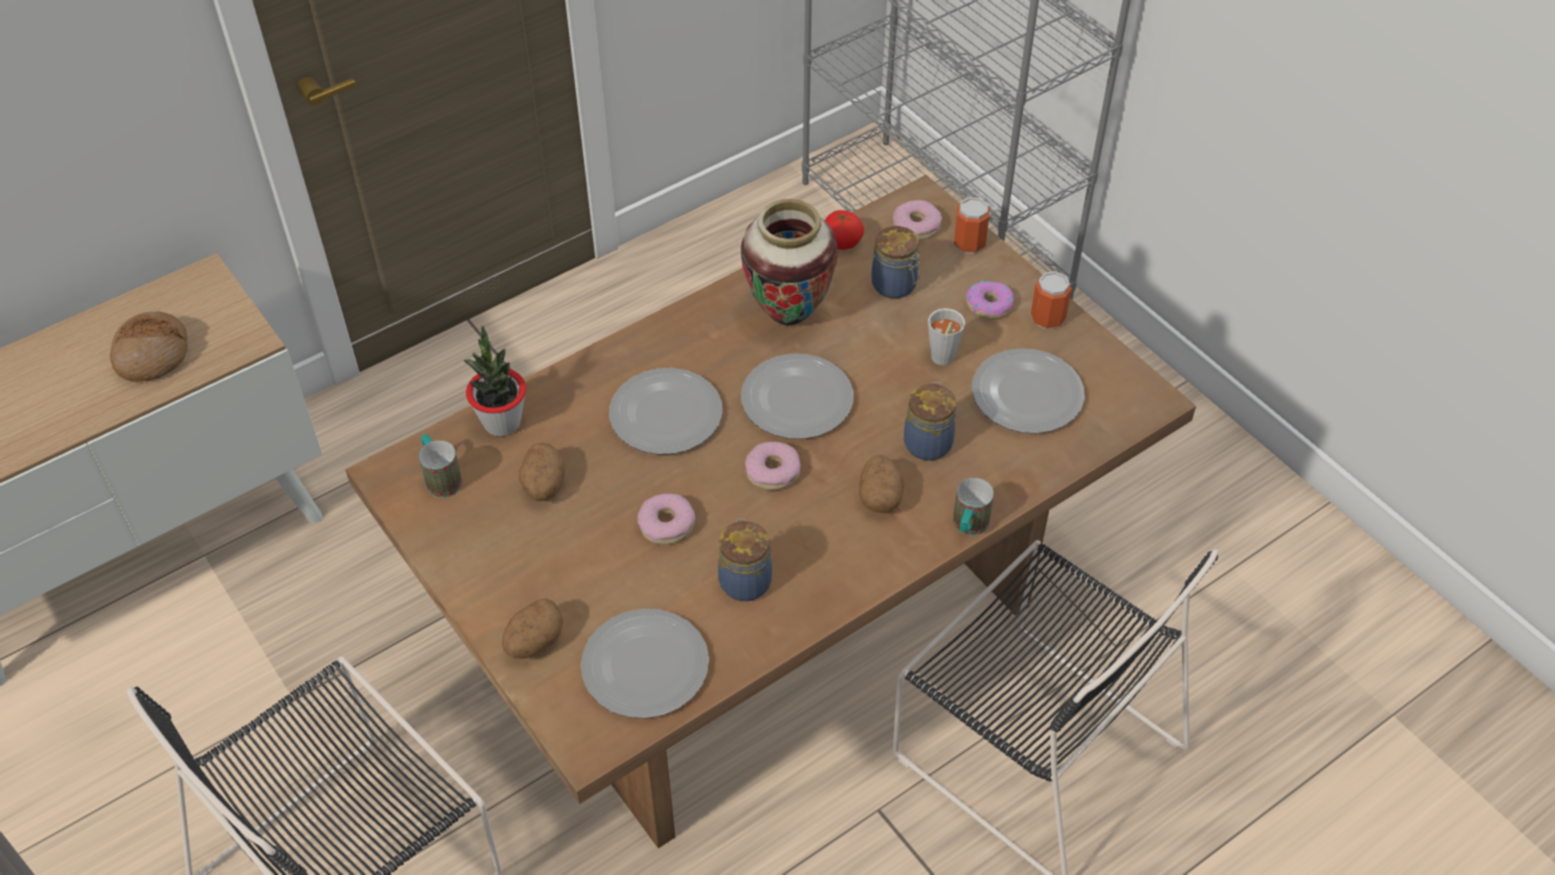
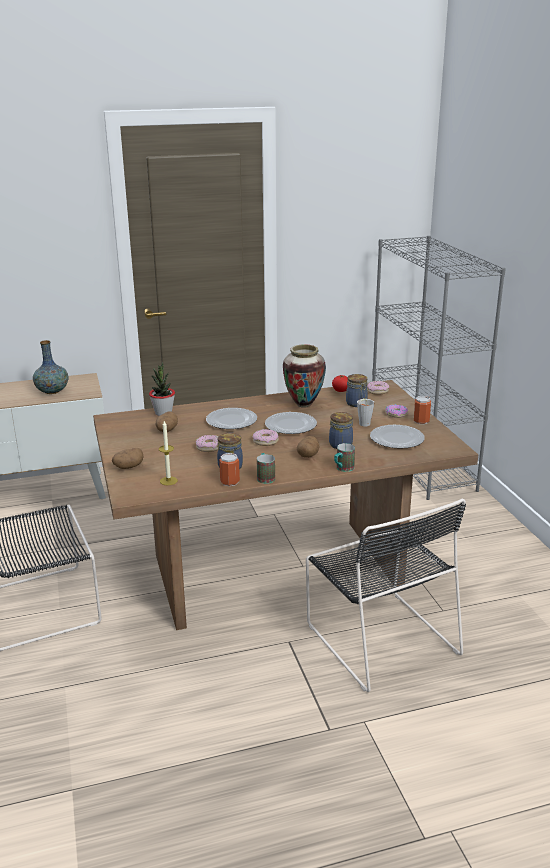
camera: 20 degrees right, 25 degrees down
bread [110,311,188,382] -> vase [33,340,69,394]
mug [419,434,462,498] -> mug moved to [257,453,275,484]
plate [581,609,709,718] -> candle [159,421,178,485]
can [954,197,990,254] -> can moved to [219,453,240,486]

